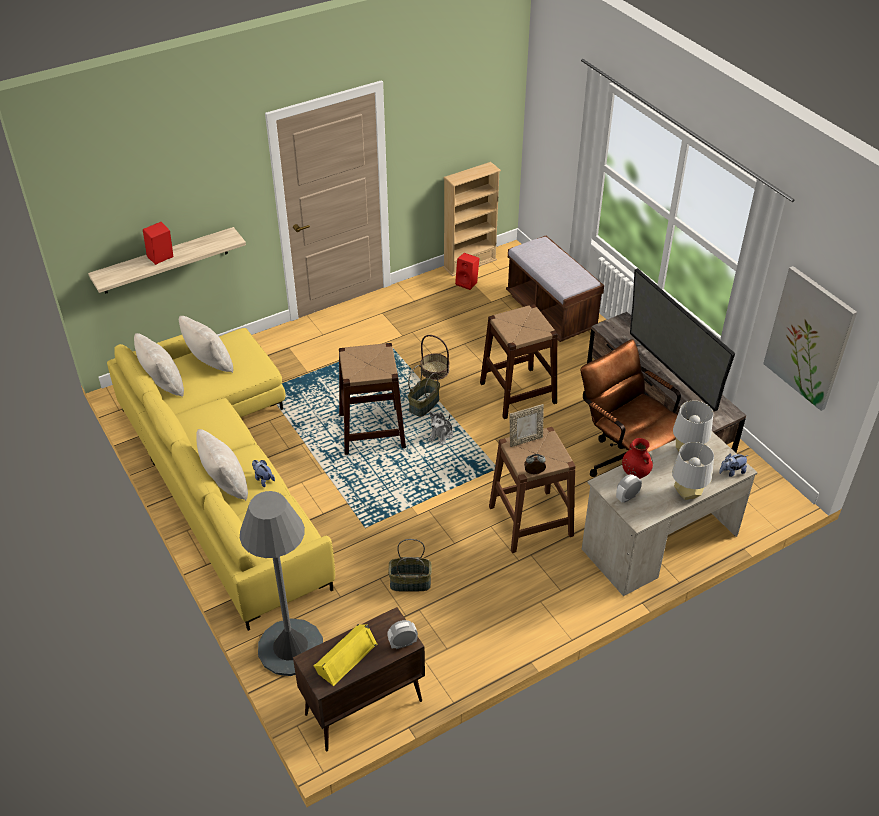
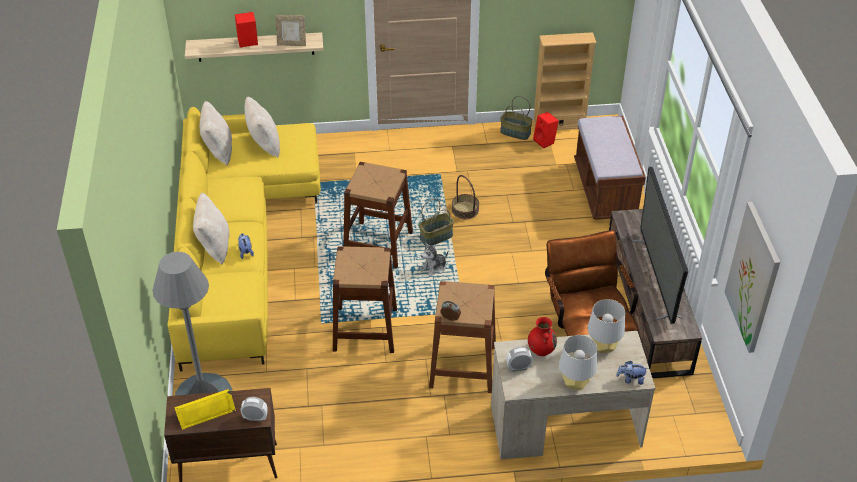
camera: 25 degrees right, 0 degrees up
basket [388,539,431,591] -> basket moved to [500,96,533,140]
brown stool [480,304,558,419] -> brown stool moved to [333,247,397,353]
picture frame [510,404,544,447] -> picture frame moved to [275,15,306,46]

